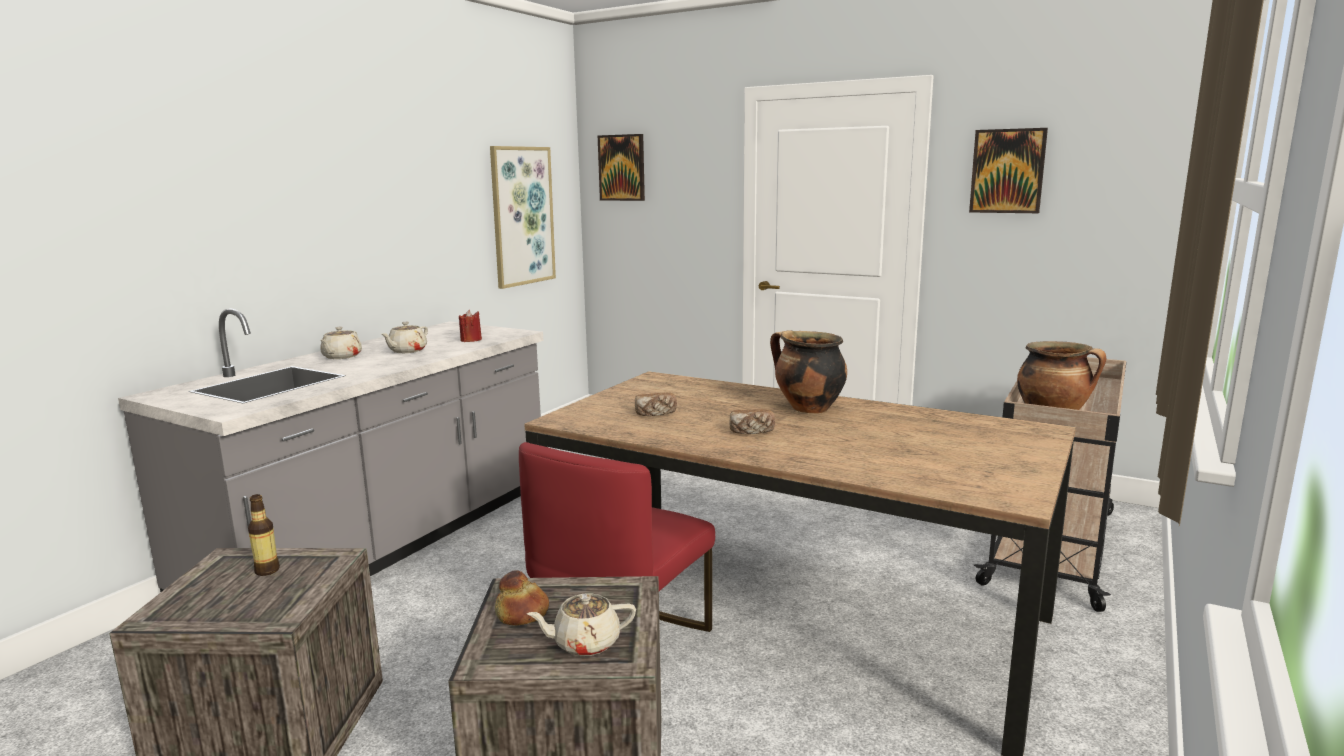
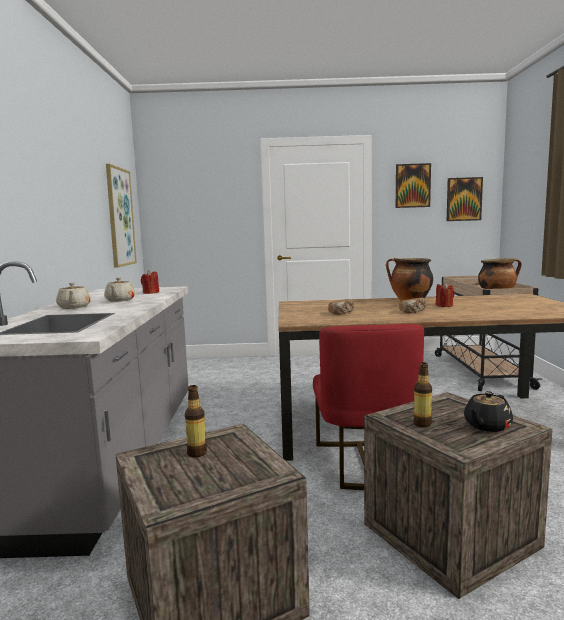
camera: 30 degrees left, 5 degrees down
bread [495,570,549,625] -> bottle [413,362,432,428]
beige teapot [527,594,636,656] -> black teapot [464,391,513,432]
picture [598,134,645,201] -> picture moved to [447,177,483,221]
none -> red candle [436,283,455,307]

